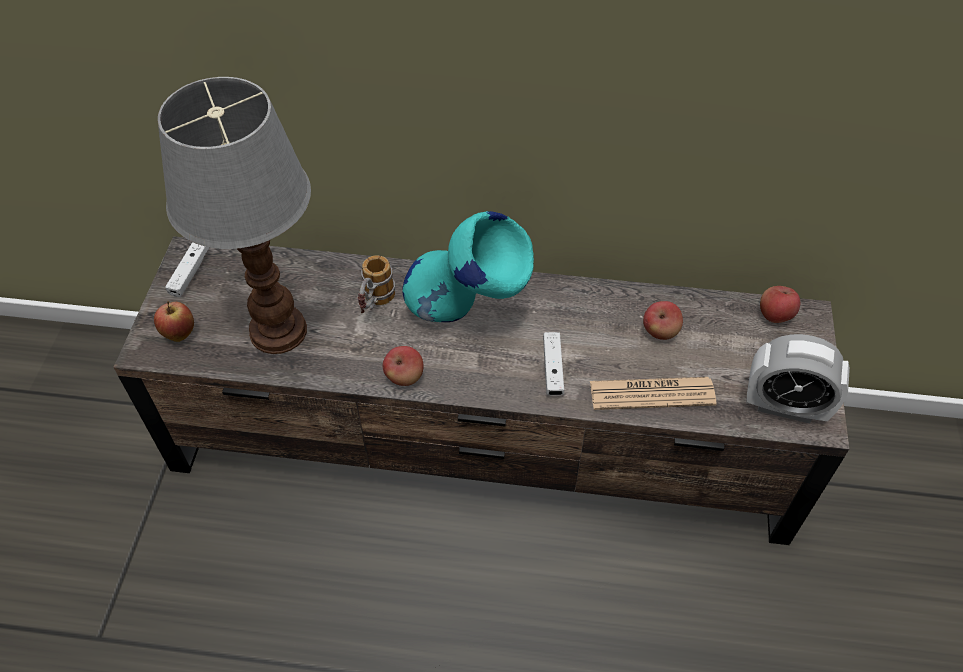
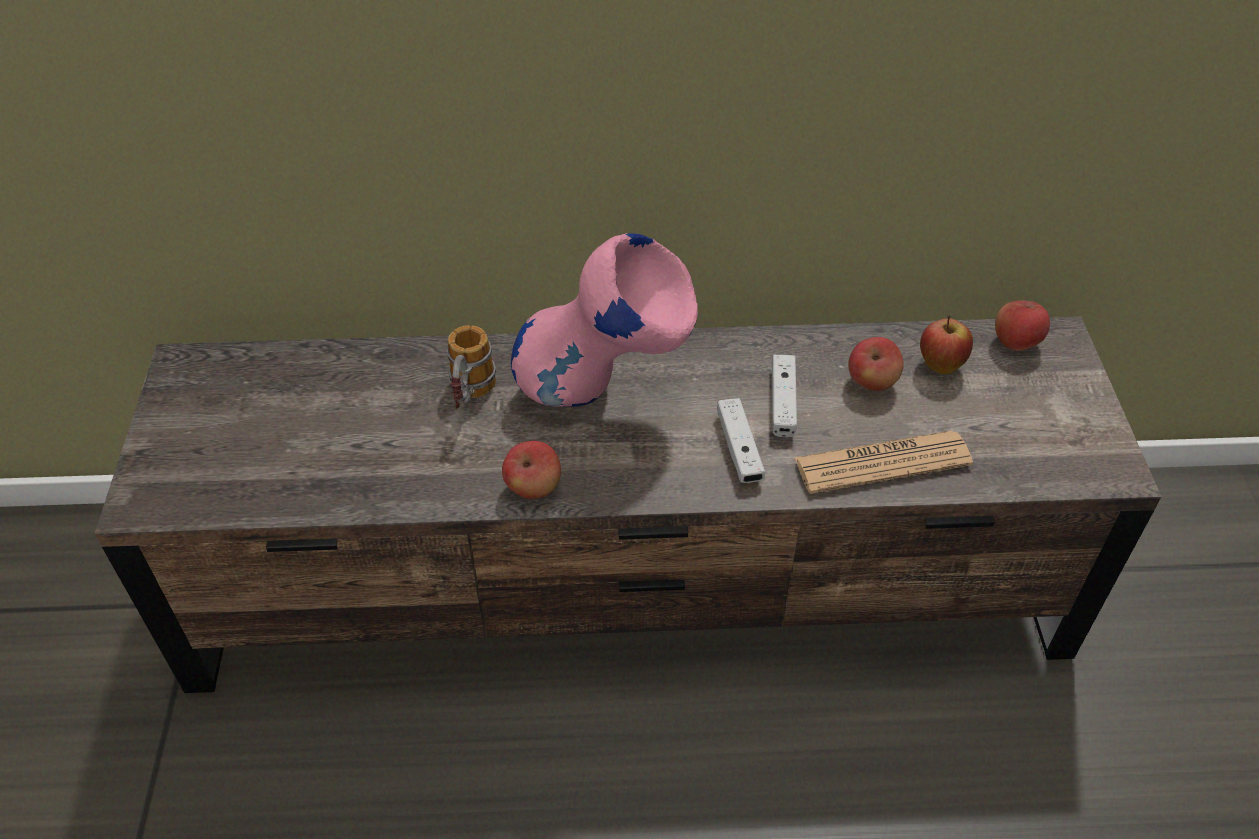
camera: 10 degrees left, 5 degrees down
apple [154,301,194,342] -> apple moved to [920,315,973,374]
table lamp [158,77,311,354] -> none
white game controller [165,242,209,297] -> white game controller moved to [772,354,797,437]
turquoise vase [402,211,534,322] -> pink vase [511,233,698,407]
alarm clock [746,334,850,423] -> none

